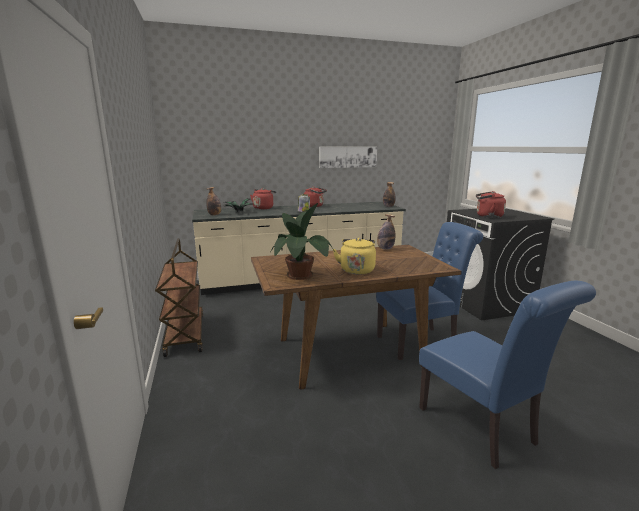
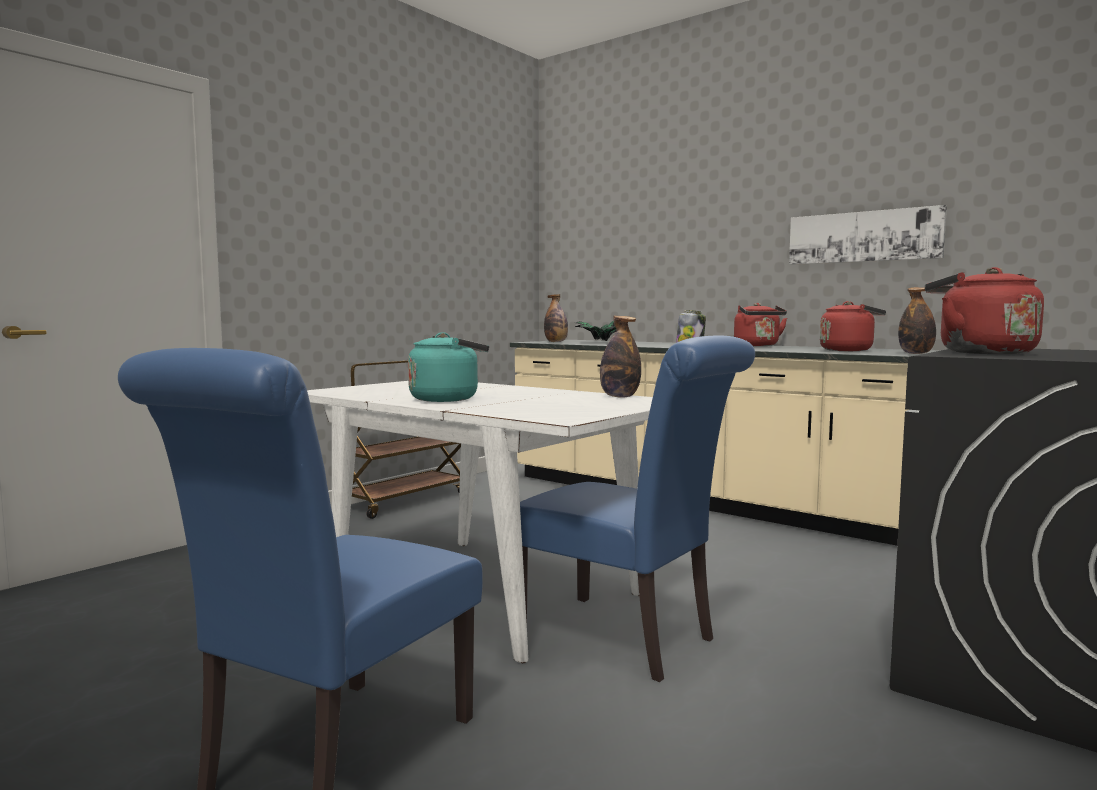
camera: 55 degrees right, 10 degrees down
red kettle [250,188,276,209] -> red kettle moved to [820,301,886,351]
brown dining table [251,245,462,390] -> white dining table [307,381,653,663]
potted plant [270,203,335,280] -> none
yellow kettle [333,238,376,274] -> turquoise kettle [408,332,489,402]

